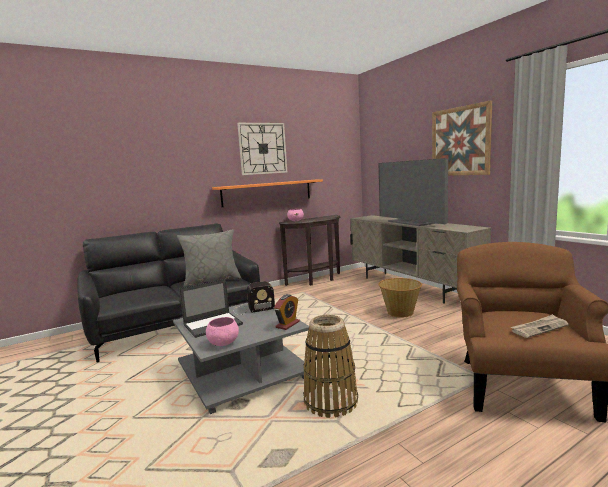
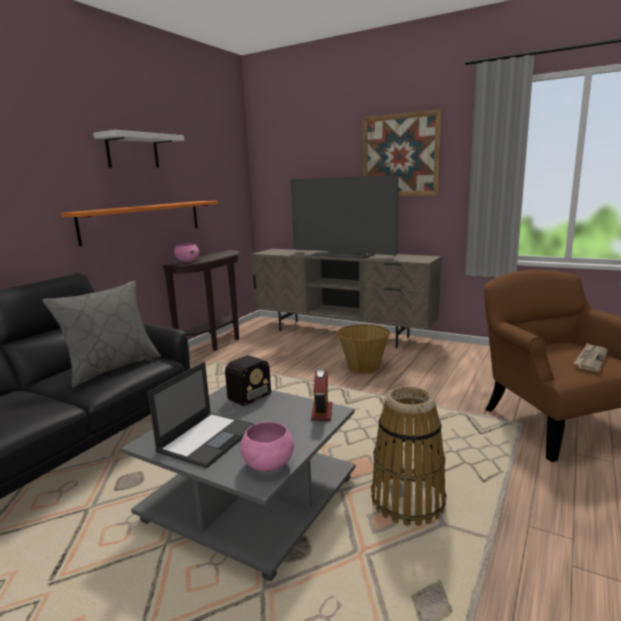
camera: 30 degrees left, 5 degrees up
wall clock [237,123,287,175] -> white shelf [93,130,184,168]

